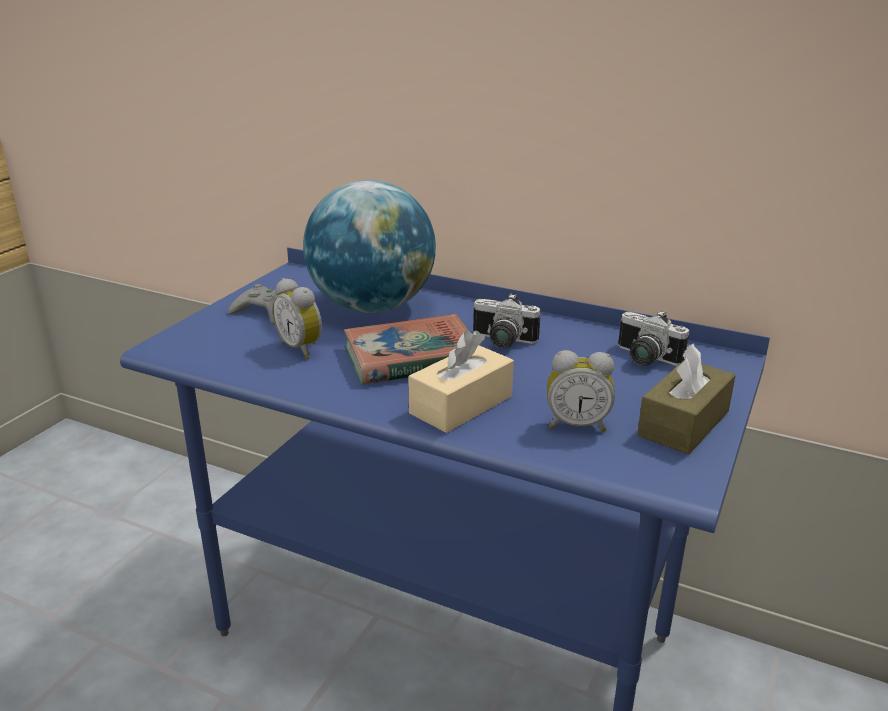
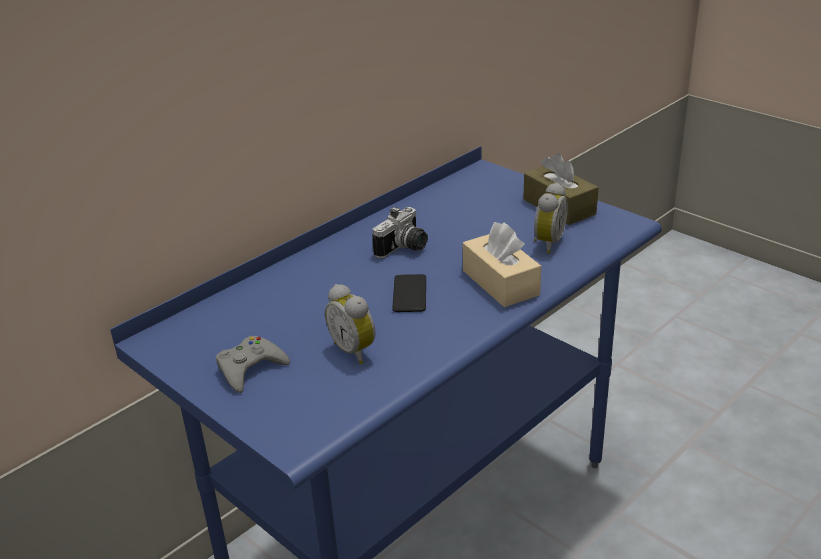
camera: 70 degrees left, 5 degrees up
alarm clock [272,278,322,359] -> alarm clock turned 75 degrees clockwise [325,284,376,364]
globe [303,180,436,313] -> none
book [344,314,468,384] -> phone [392,274,426,312]
camera [618,310,689,366] -> none

